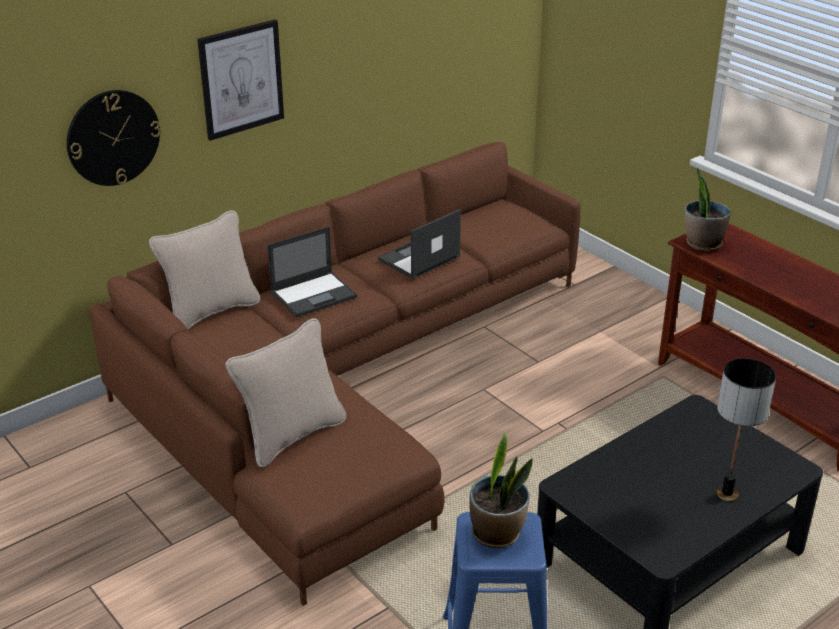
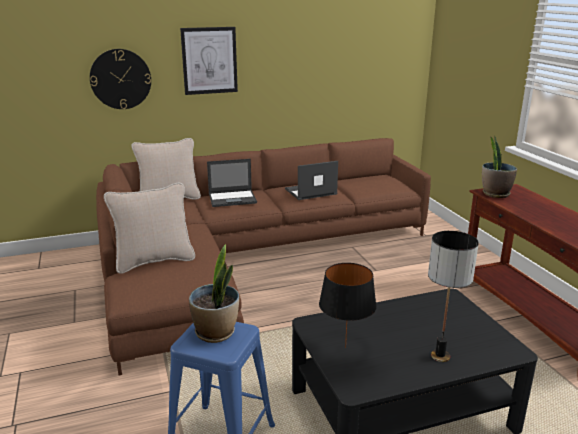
camera: 20 degrees right, 10 degrees down
none -> black table lamp [319,263,377,348]

